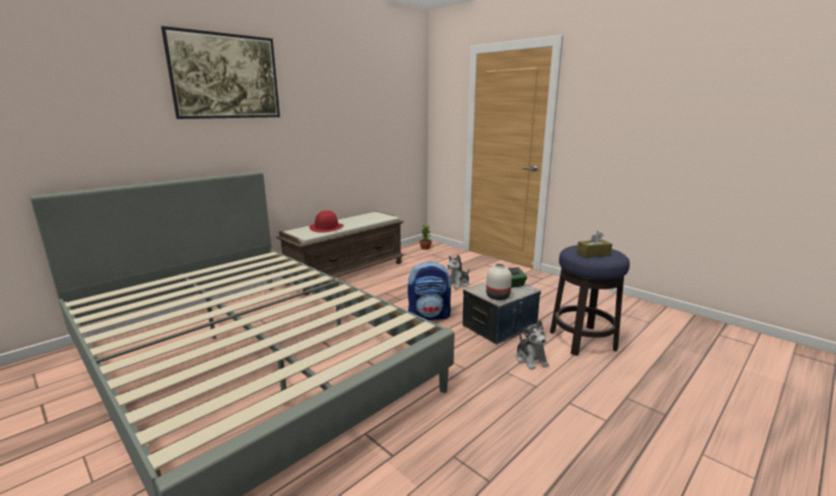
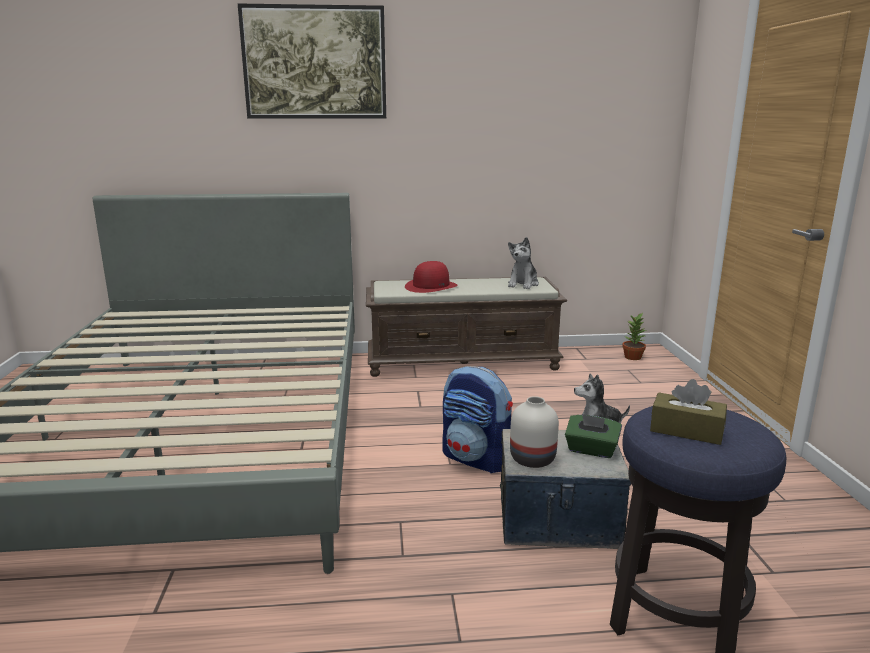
camera: 40 degrees right, 0 degrees up
plush toy [516,320,549,370] -> plush toy moved to [508,237,539,289]

